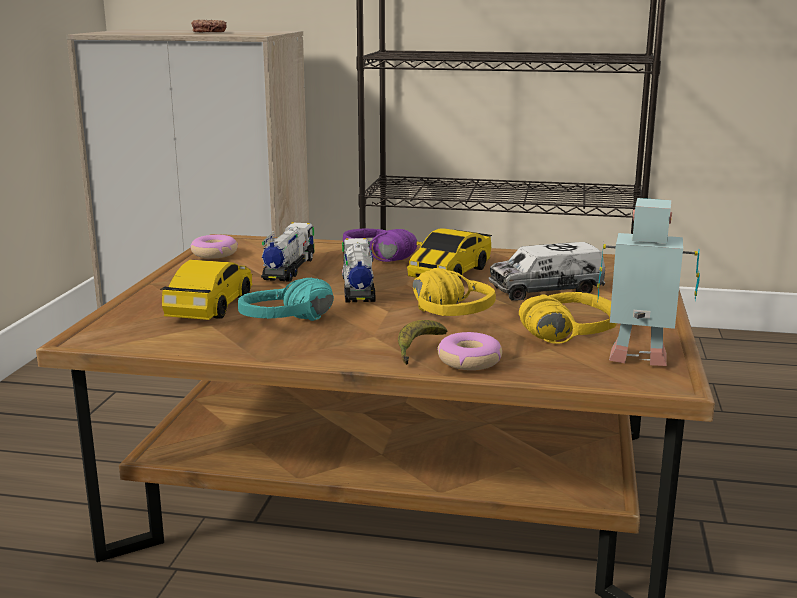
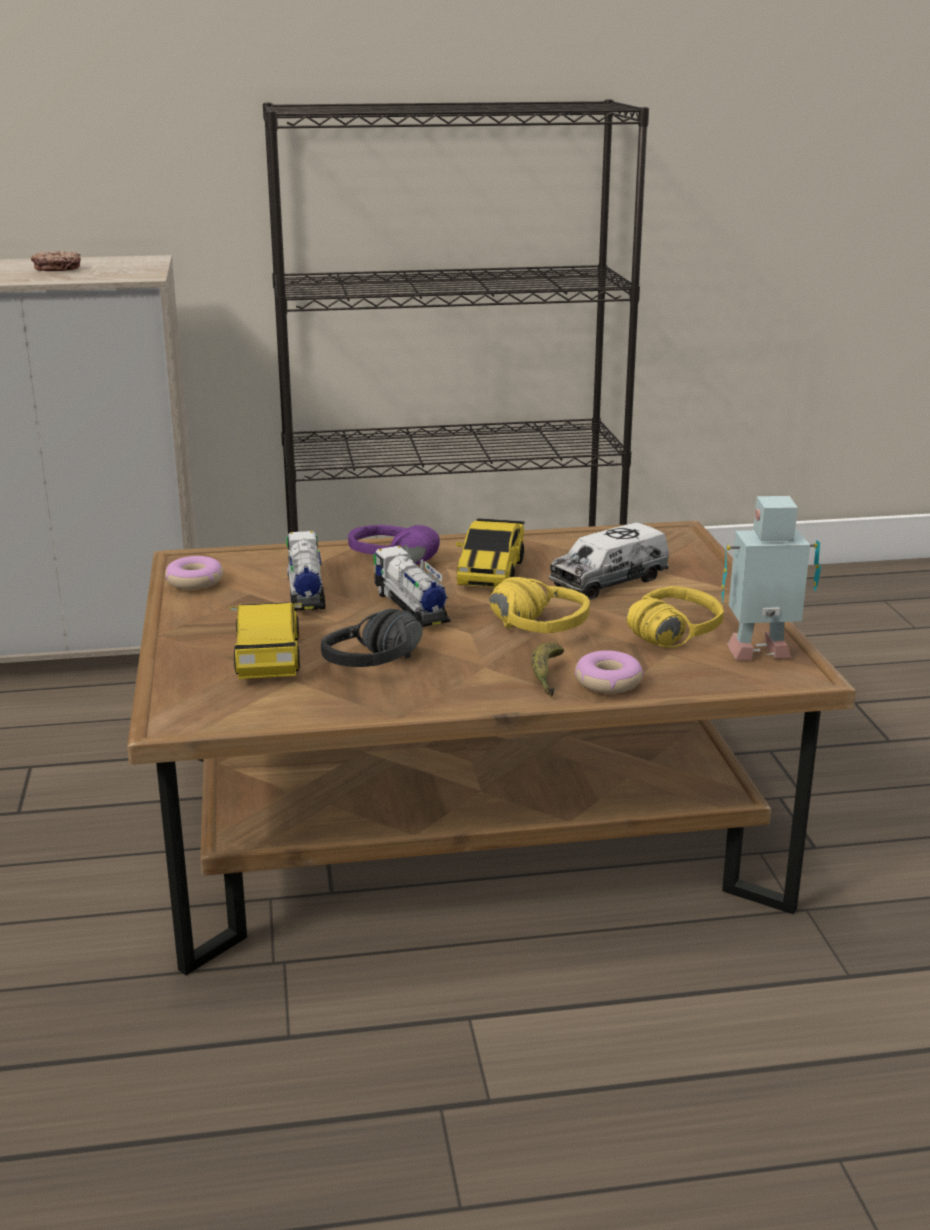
camera: 20 degrees left, 5 degrees up
turquoise headphones [238,278,334,321] -> black headphones [321,609,423,667]

